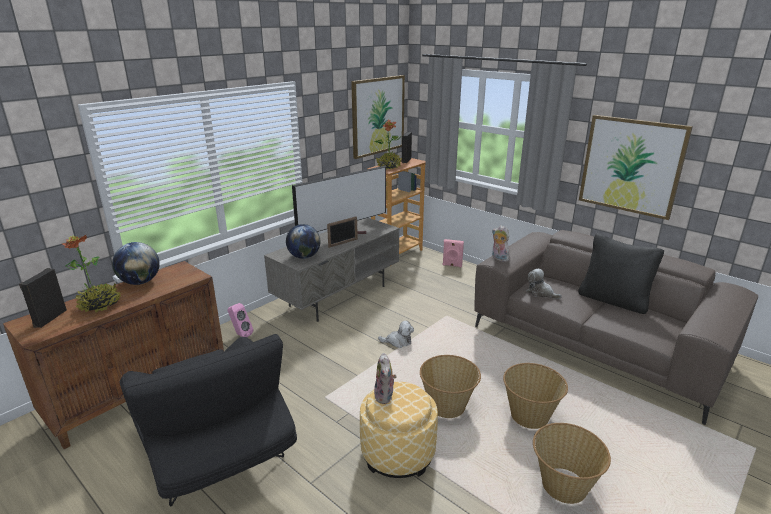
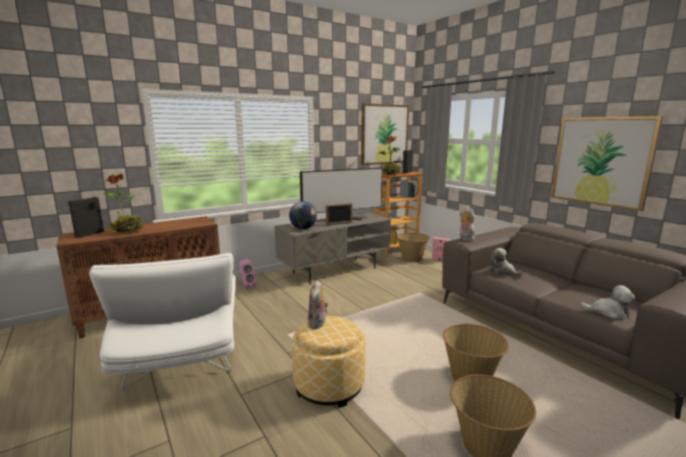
camera: 15 degrees right, 10 degrees down
globe [112,242,160,285] -> none
black armchair [119,334,297,506] -> white armchair [89,253,235,390]
plush toy [378,321,414,348] -> plush toy moved to [580,285,635,319]
basket [420,355,481,418] -> basket moved to [397,233,430,262]
black pillow [578,233,664,314] -> none

